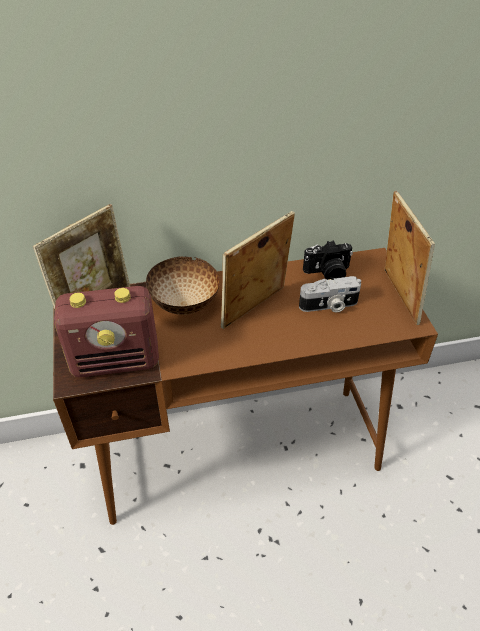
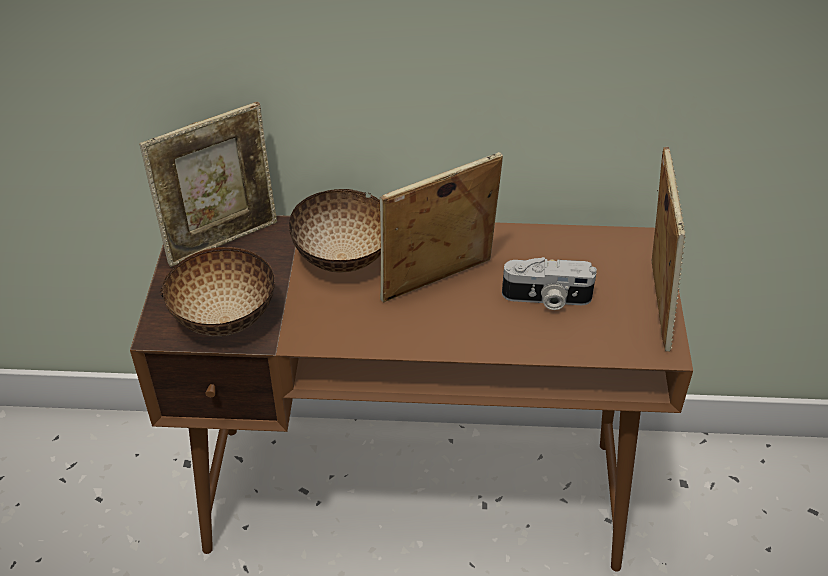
camera: 15 degrees right, 0 degrees up
radio [54,286,159,377] -> bowl [160,247,275,336]
camera [303,240,353,280] -> none

